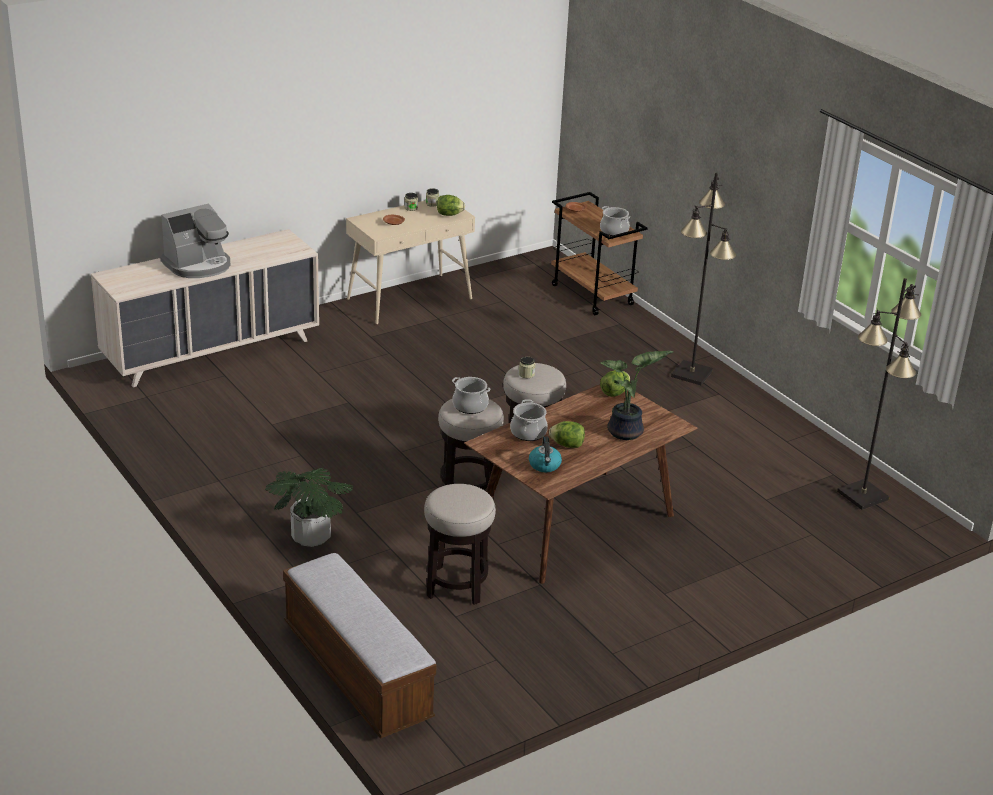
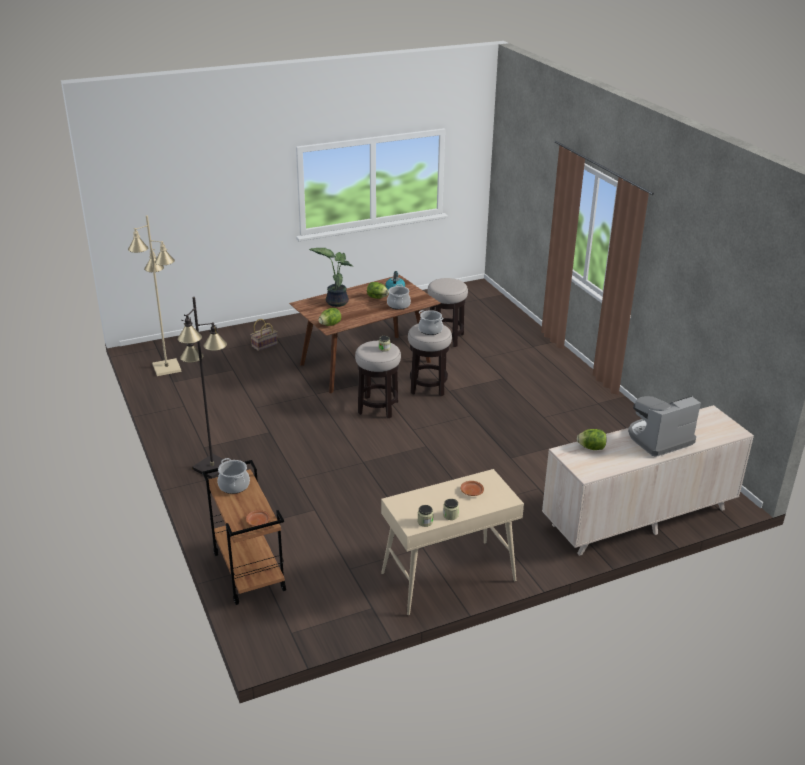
camera: 170 degrees left, 0 degrees up
potted plant [265,468,353,547] -> none
bench [283,553,437,739] -> none
lettuce [437,195,465,216] -> lettuce moved to [577,429,607,450]
black floor lamp [837,278,921,510] -> beige floor lamp [128,215,181,376]
none -> basket [250,319,278,351]

